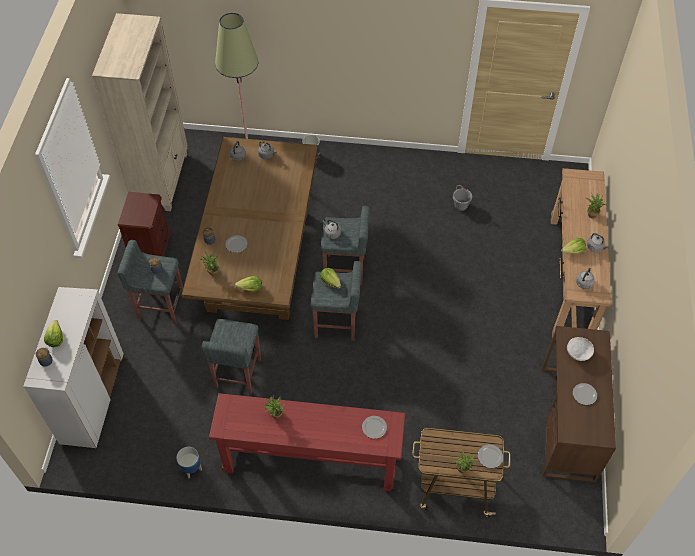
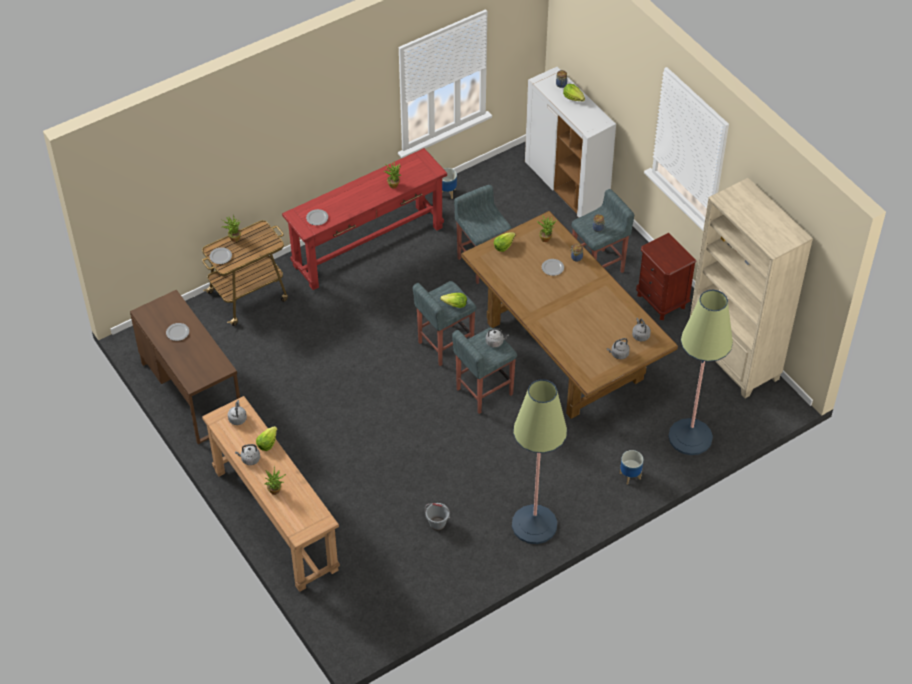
camera: 140 degrees right, 5 degrees down
white bowl [567,337,594,361] -> none
none -> floor lamp [512,379,567,544]

